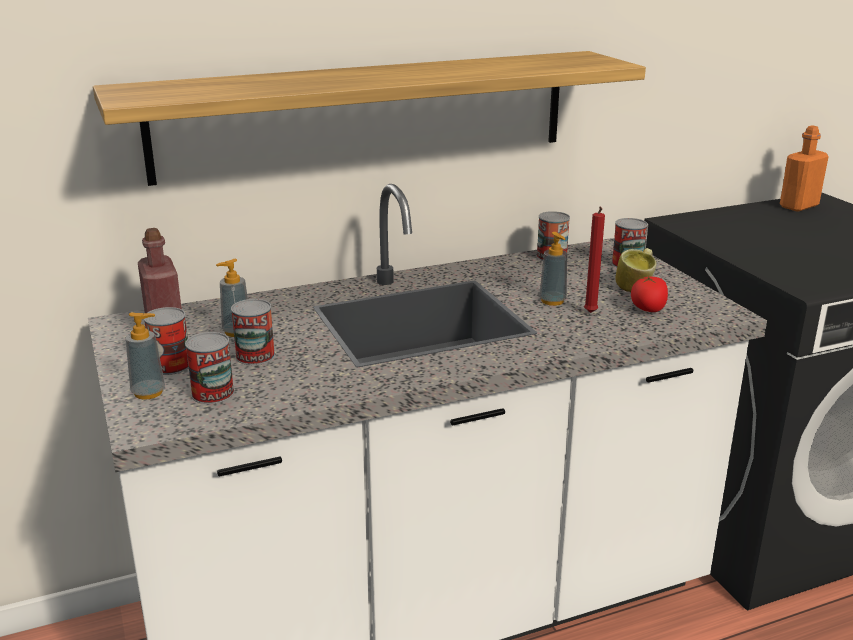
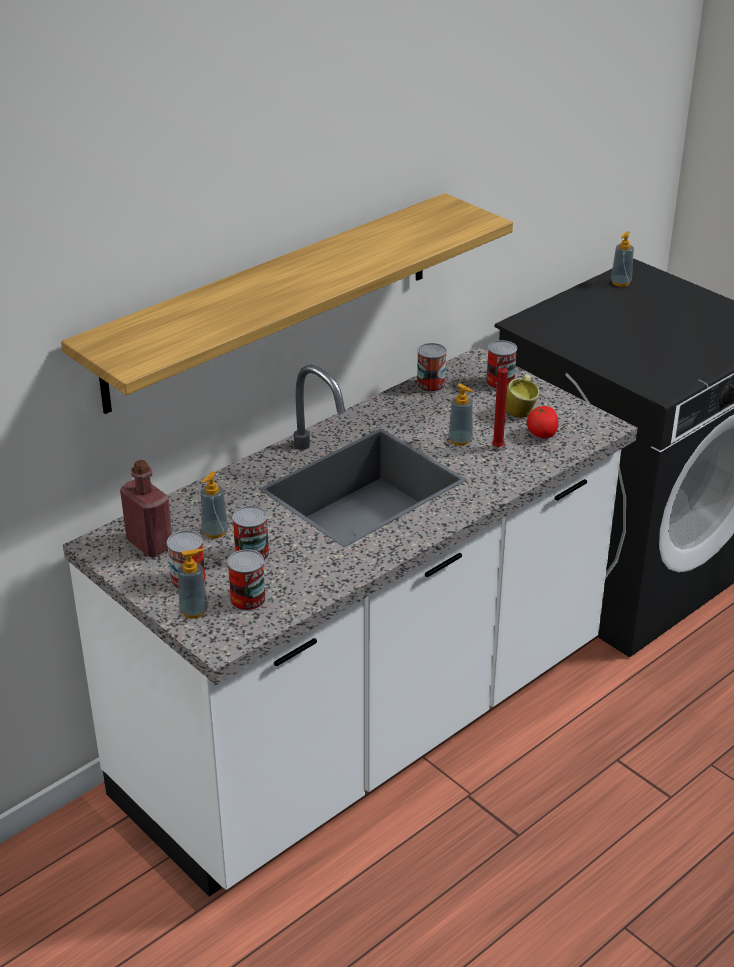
camera: 20 degrees left, 10 degrees up
orange bottle [780,126,829,212] -> soap dispenser [611,231,634,287]

